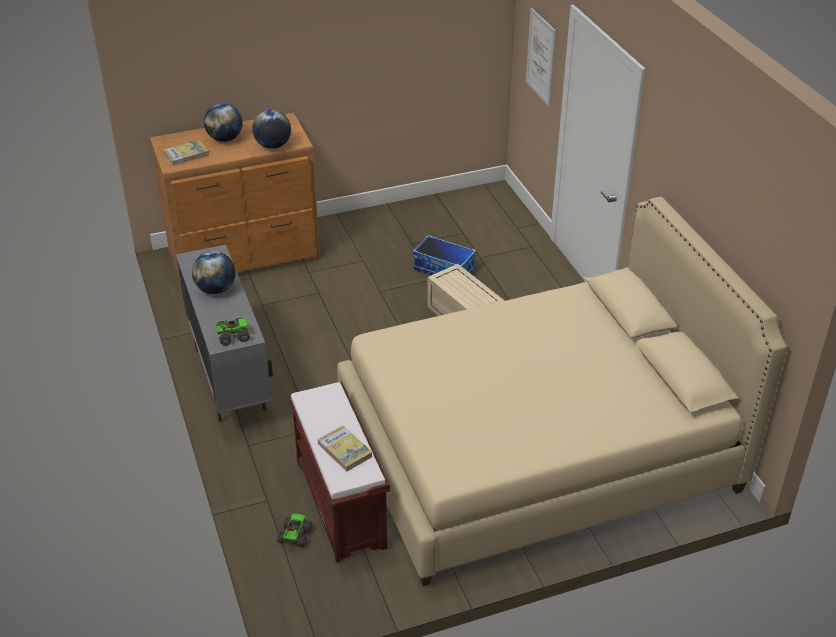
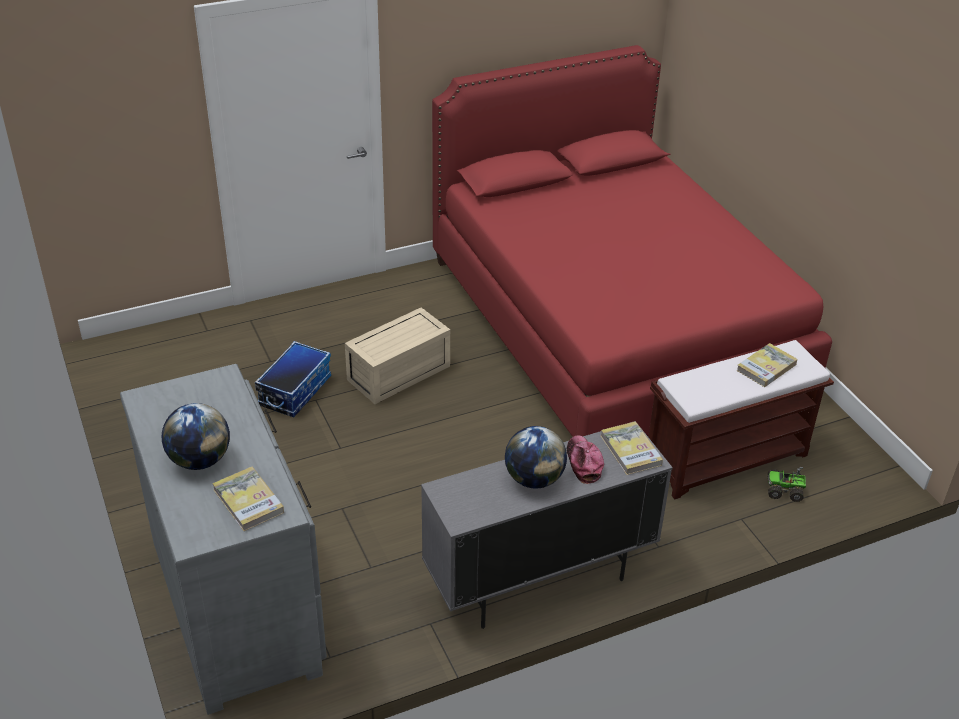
camera: 95 degrees left, 0 degrees up
brown dresser [150,113,320,284] -> grey dresser [120,364,327,715]
toy truck [215,318,250,345] -> book [601,421,663,475]
globe [252,110,291,149] -> none
beige bed [337,197,787,586] -> red bed [432,45,832,437]
picture [526,8,556,106] -> none
none -> cap [567,435,604,484]

